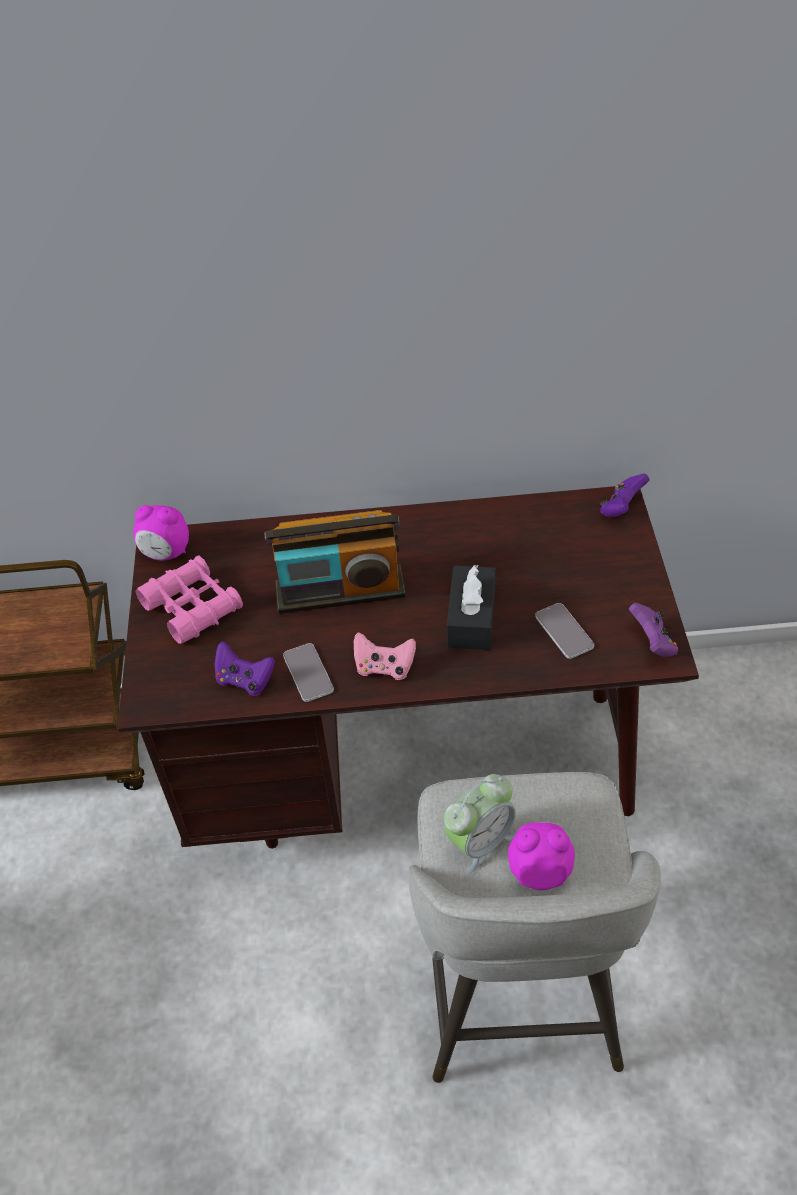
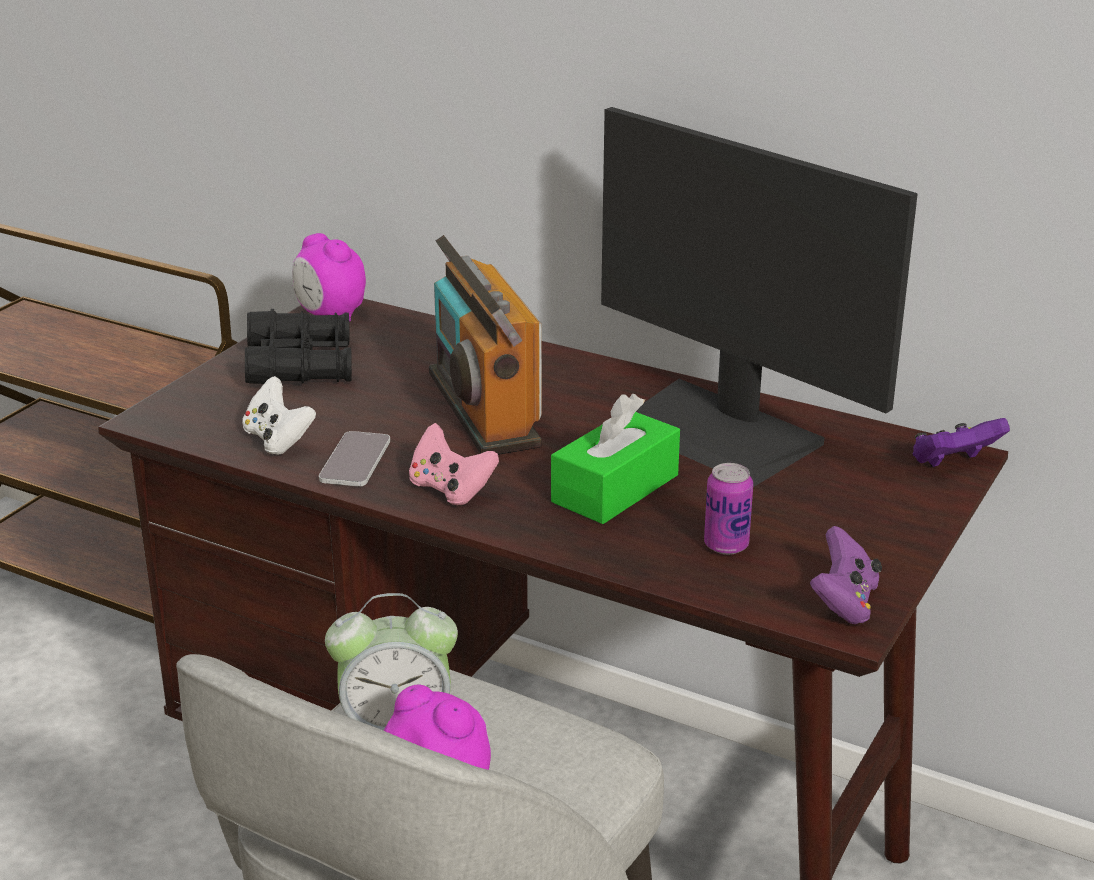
camera: 30 degrees right, 20 degrees down
pink binoculars [136,556,243,644] -> black binoculars [245,309,352,384]
purple game controller [214,641,275,696] -> white game controller [242,376,316,455]
radio [264,510,406,614] -> radio turned 45 degrees clockwise [429,235,542,455]
black tissue box [447,564,496,650] -> green tissue box [551,394,680,524]
phone [535,603,594,659] -> can [704,463,753,555]
none -> monitor [601,107,918,487]

